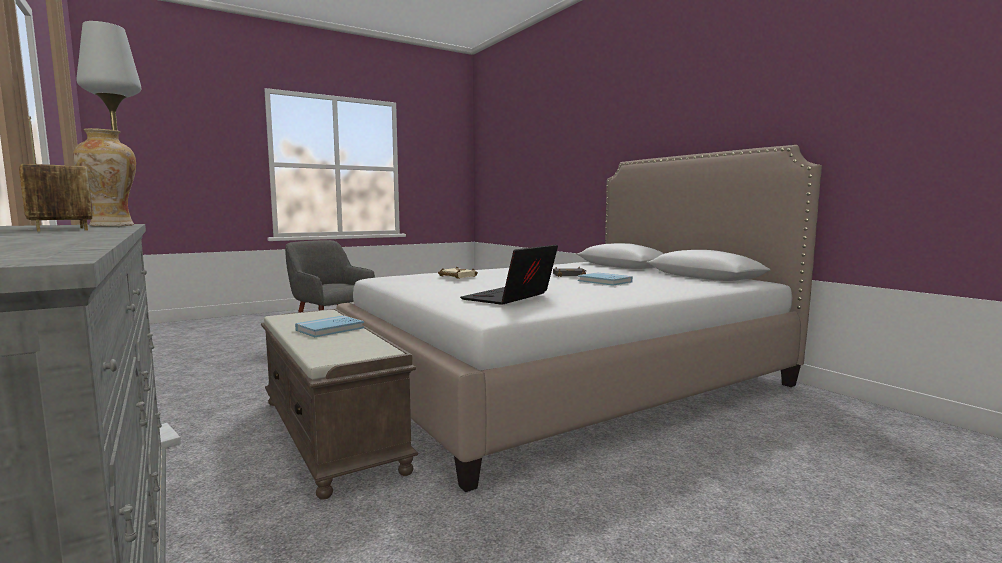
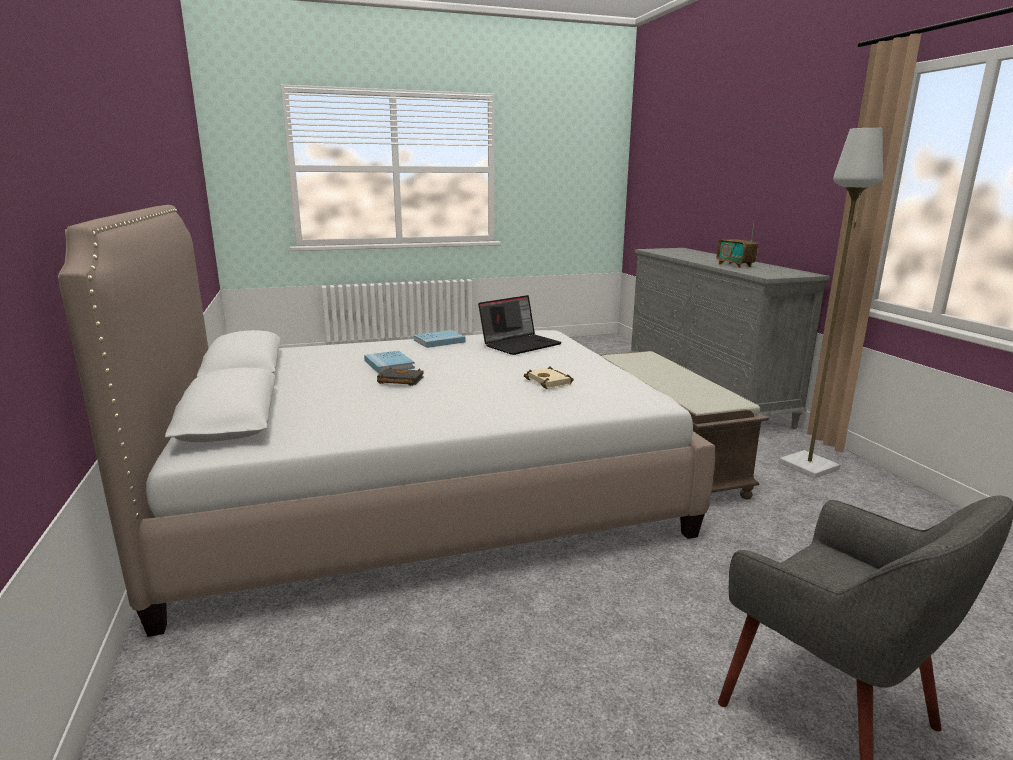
camera: 165 degrees left, 10 degrees up
vase [73,128,136,226] -> none
blue book [295,315,364,337] -> blue book moved to [414,330,466,348]

